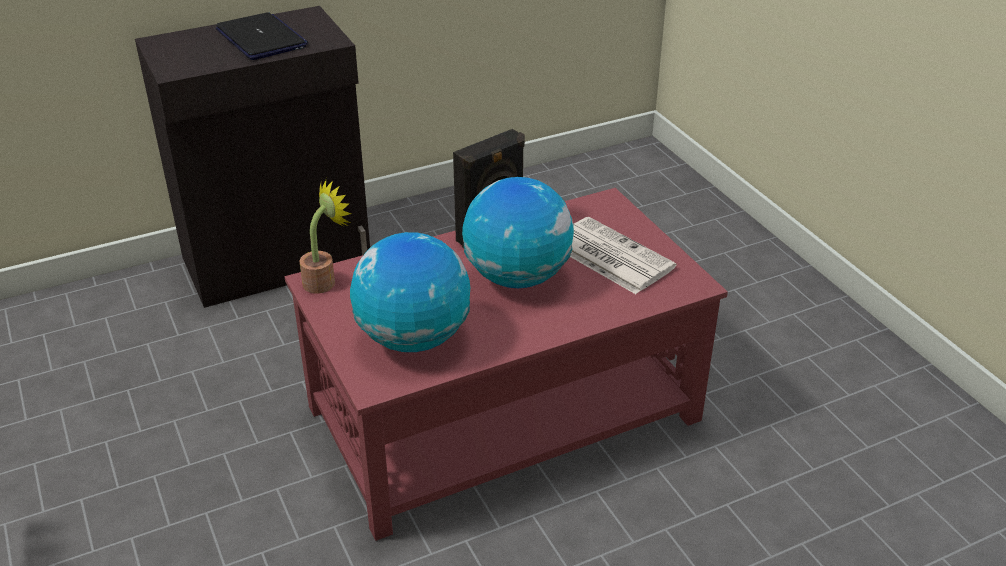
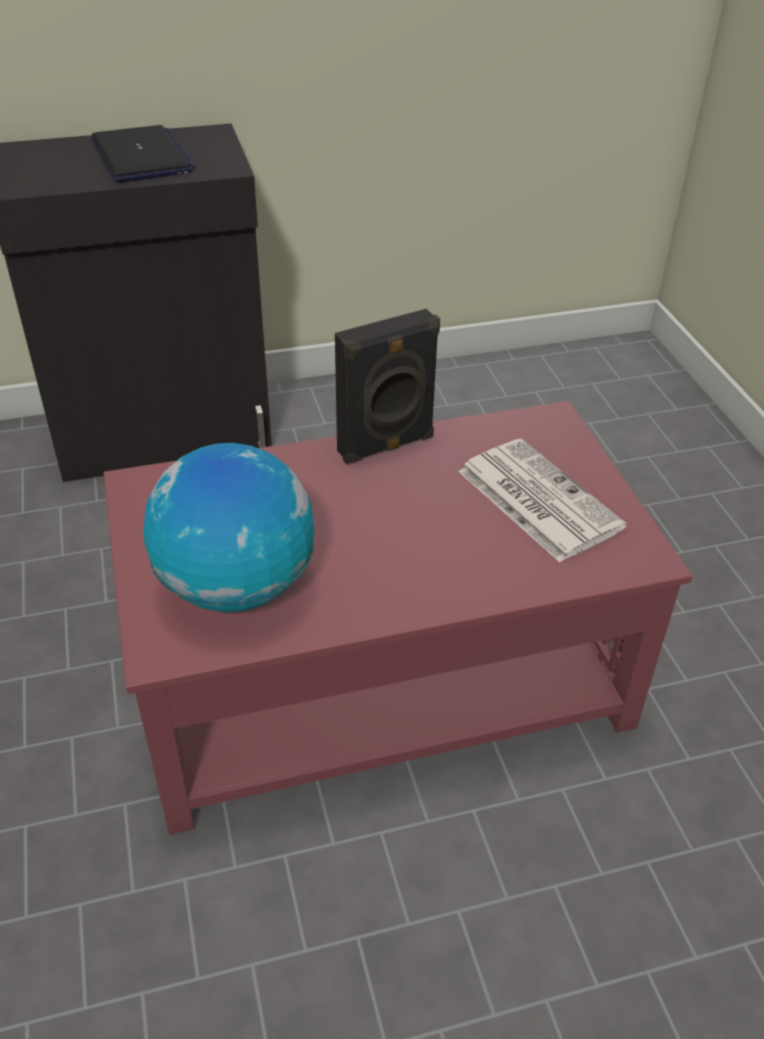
camera: 10 degrees right, 5 degrees up
potted plant [299,178,351,294] -> none
globe [462,177,574,288] -> none

